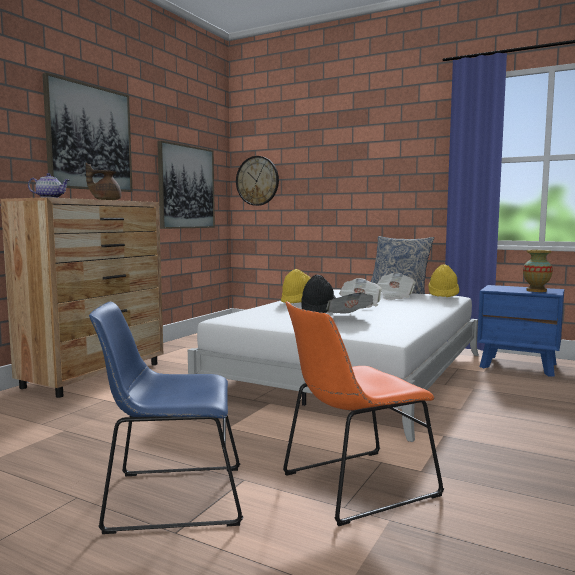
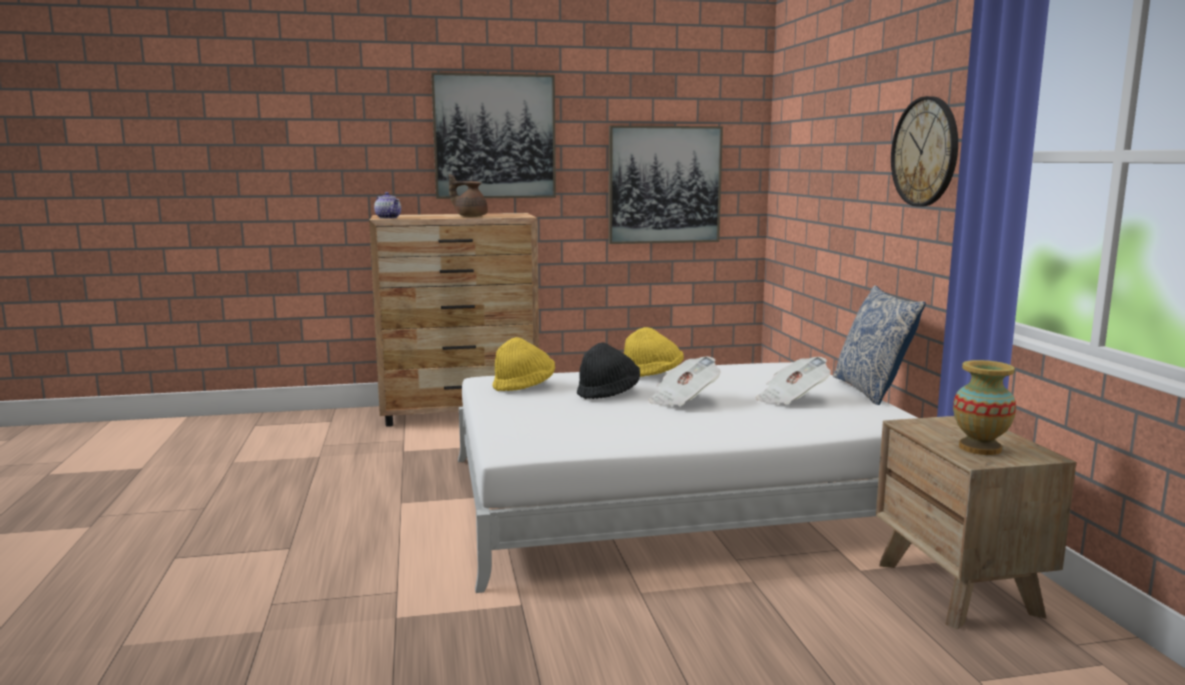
camera: 50 degrees right, 5 degrees up
blue chair [89,302,243,534] -> none
wall clock [236,156,279,206] -> wall clock moved to [891,96,958,206]
orange chair [283,301,444,526] -> none
newspaper [326,292,373,314] -> none
yellow hat [428,264,459,297] -> yellow hat moved to [493,337,555,391]
blue nightstand [477,285,564,377] -> brown nightstand [876,416,1076,629]

